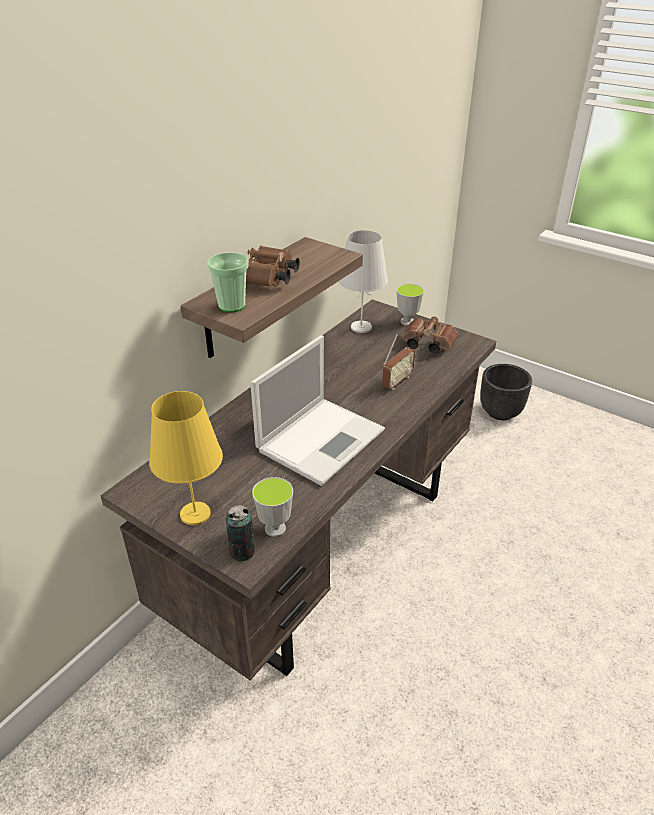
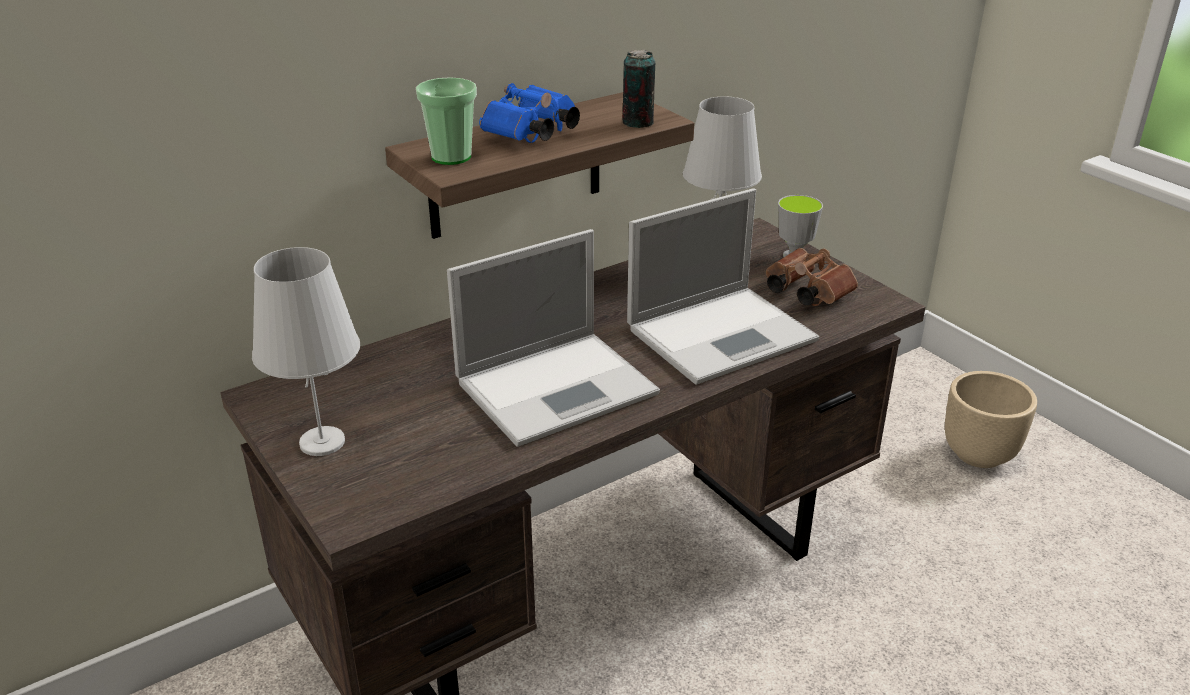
camera: 20 degrees right, 5 degrees down
yellow table lamp [149,391,223,525] -> white table lamp [252,247,360,456]
can [225,505,255,561] -> can moved to [622,49,655,128]
brown binoculars [246,246,300,287] -> blue binoculars [479,83,580,143]
cup [252,477,293,537] -> none
radio [382,334,415,390] -> laptop [627,189,819,385]
black planter [481,364,532,420] -> beige planter [945,371,1037,468]

